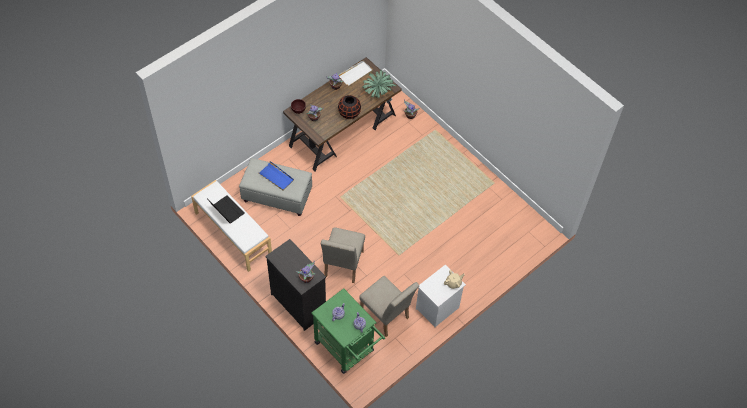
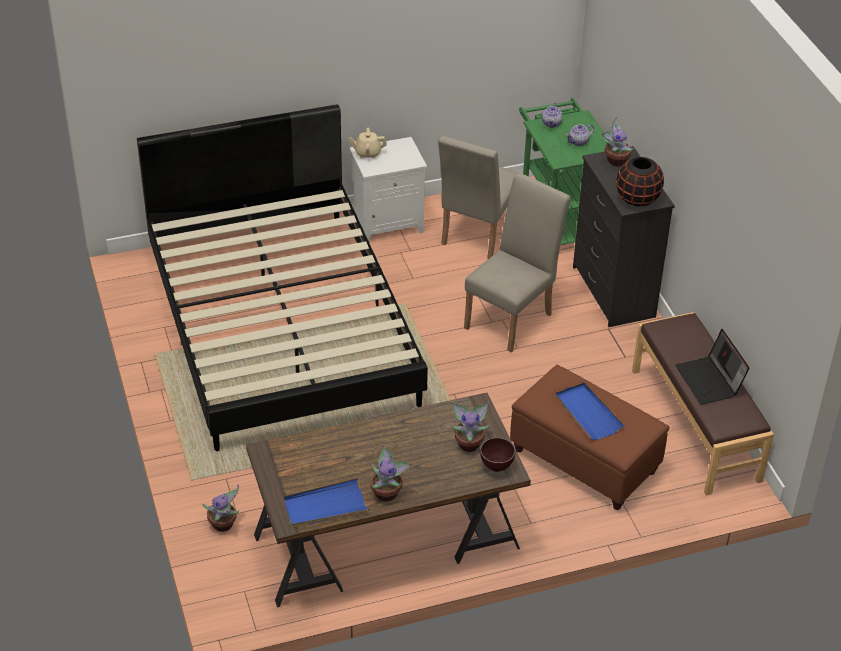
camera: 155 degrees left, 15 degrees down
white bench [191,180,272,272] -> brown bench [632,312,774,496]
grey ottoman [239,158,312,216] -> brown ottoman [510,365,670,510]
black vase [338,95,361,119] -> black vase moved to [616,157,664,207]
white tray [339,61,373,86] -> blue tray [283,477,369,528]
beige chair [359,276,419,337] -> beige chair turned 135 degrees counterclockwise [438,136,518,259]
potted plant [362,70,396,98] -> none
none -> black bed [137,104,428,451]

